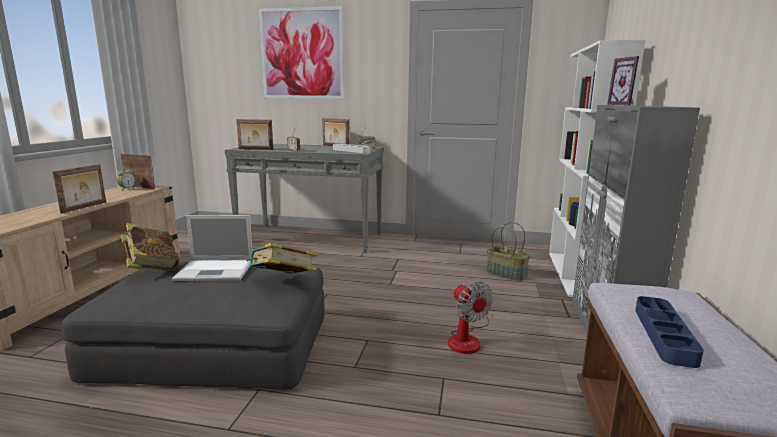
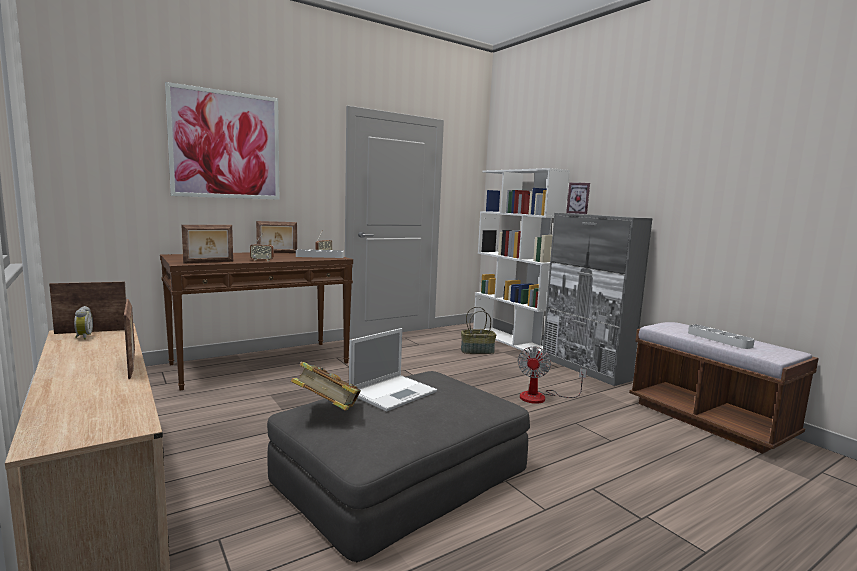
camera: 45 degrees left, 5 degrees down
grey console table [225,144,384,253] -> brown console table [160,252,353,390]
book [247,243,318,274] -> none
fan [448,282,493,354] -> fan turned 90 degrees clockwise [518,346,587,404]
blue tray [635,296,704,368] -> grey tray [688,324,755,349]

